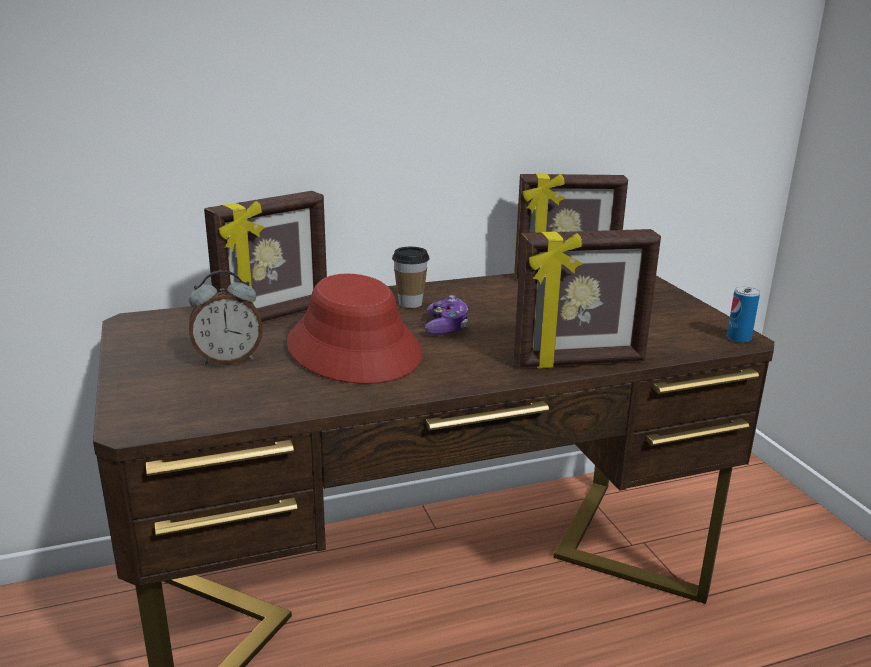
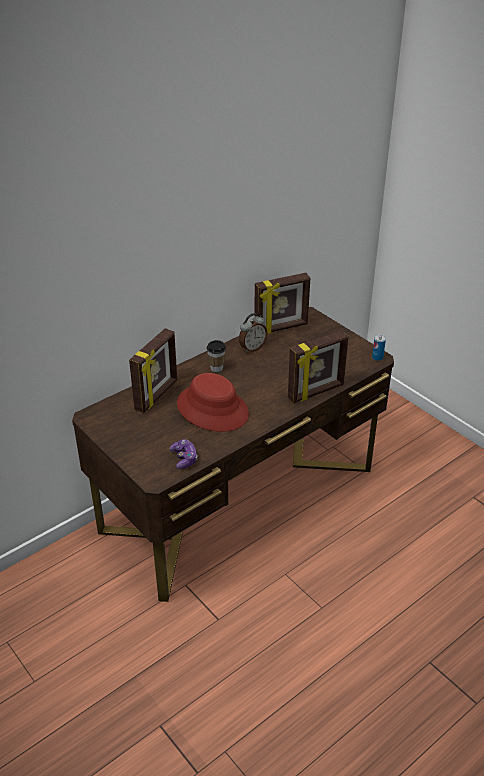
camera: 20 degrees left, 15 degrees up
alarm clock [189,270,263,365] -> alarm clock moved to [239,313,268,353]
game controller [425,295,468,336] -> game controller moved to [169,439,198,469]

